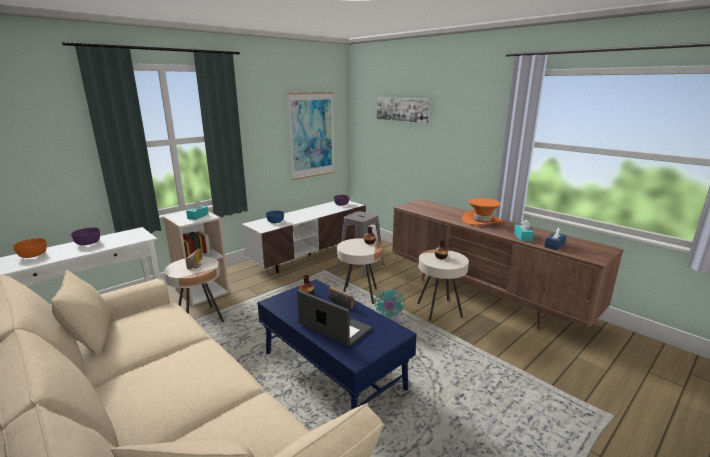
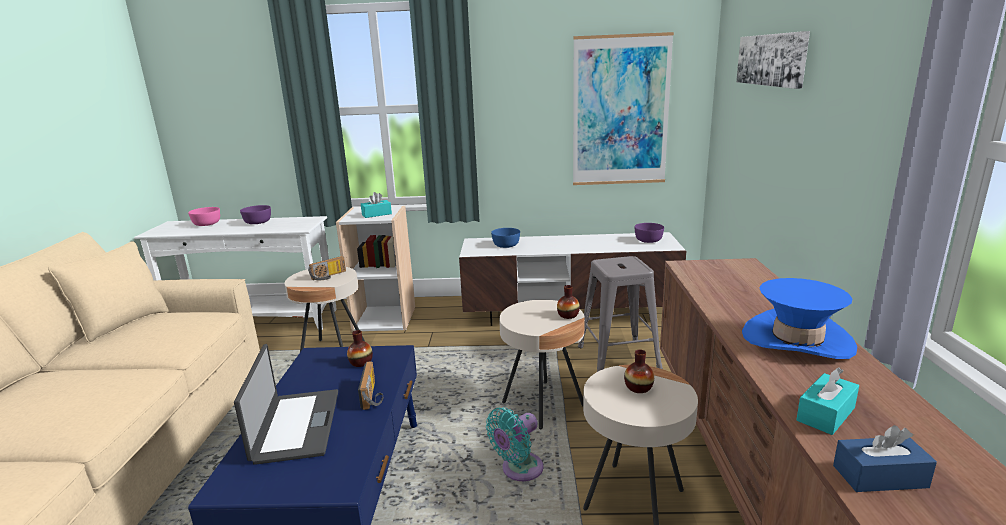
camera: 45 degrees right, 0 degrees up
orange bowl [13,238,47,258] -> pink bowl [188,207,220,226]
orange hat [462,198,504,226] -> blue hat [742,278,857,359]

